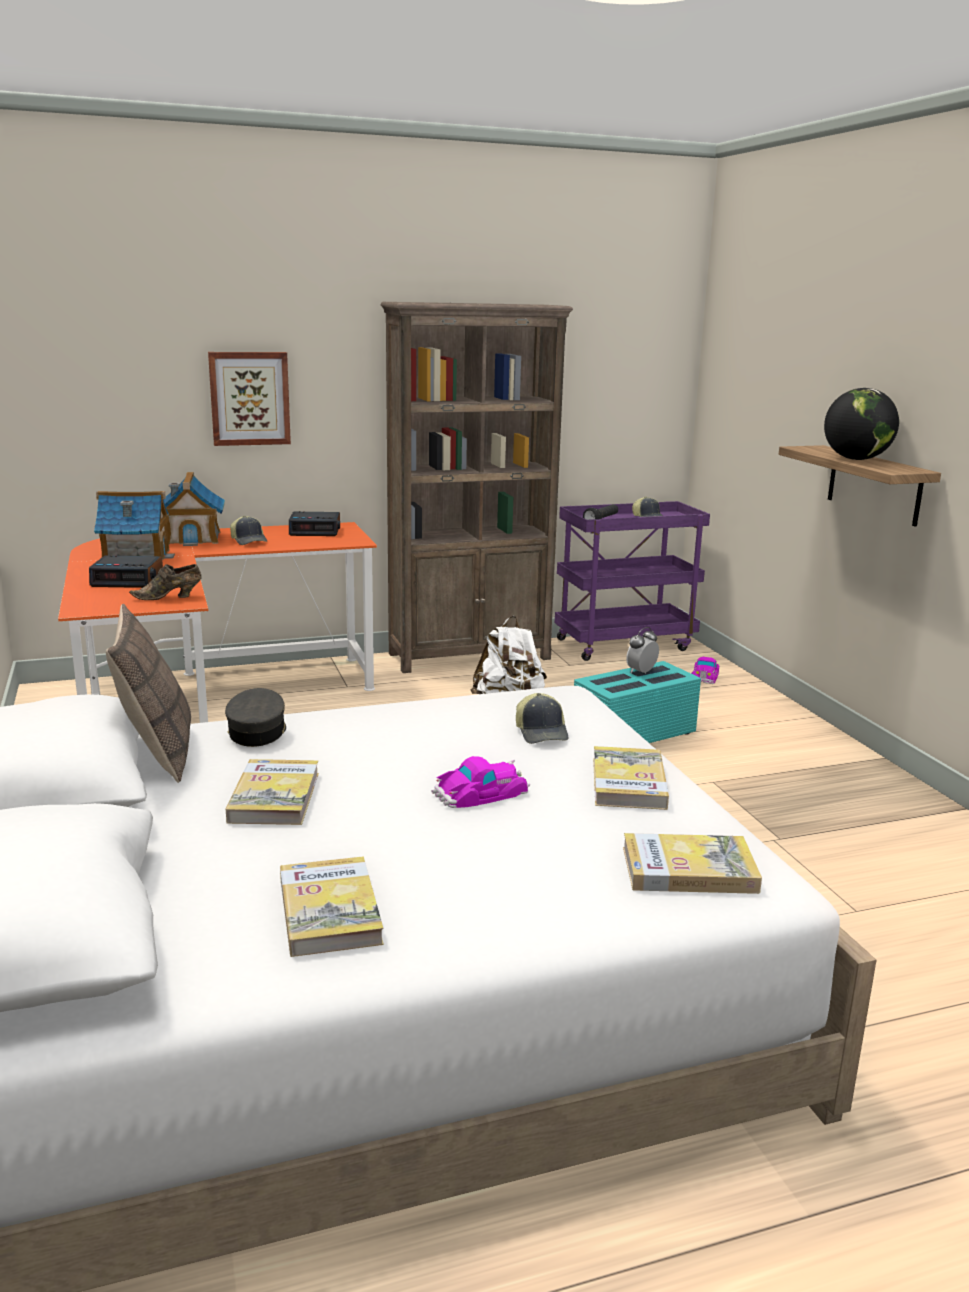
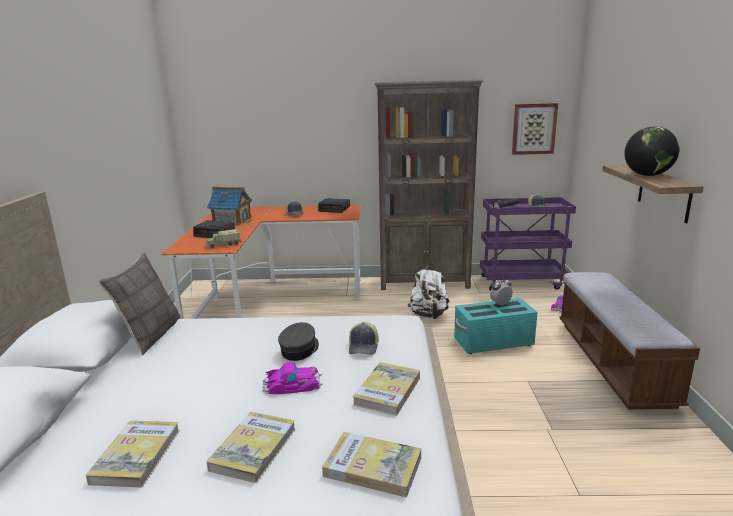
camera: 20 degrees right, 0 degrees up
brown shoe [129,564,202,600] -> toy truck [206,229,241,249]
toy house [164,472,225,546] -> none
picture [208,352,291,446] -> picture moved to [512,103,558,155]
grey cap [225,688,286,747] -> grey cap moved to [278,322,319,361]
book [226,759,319,825] -> book moved to [206,412,296,483]
none -> bench [560,272,700,409]

